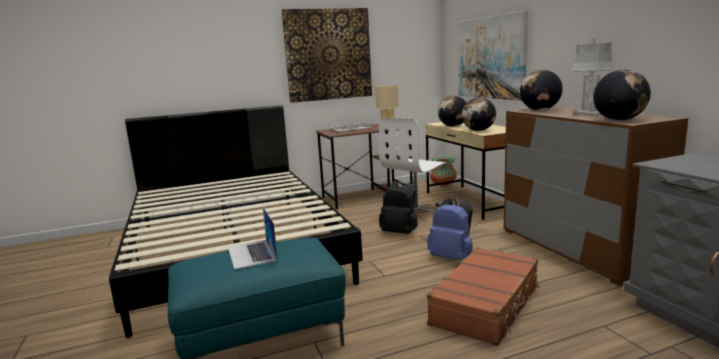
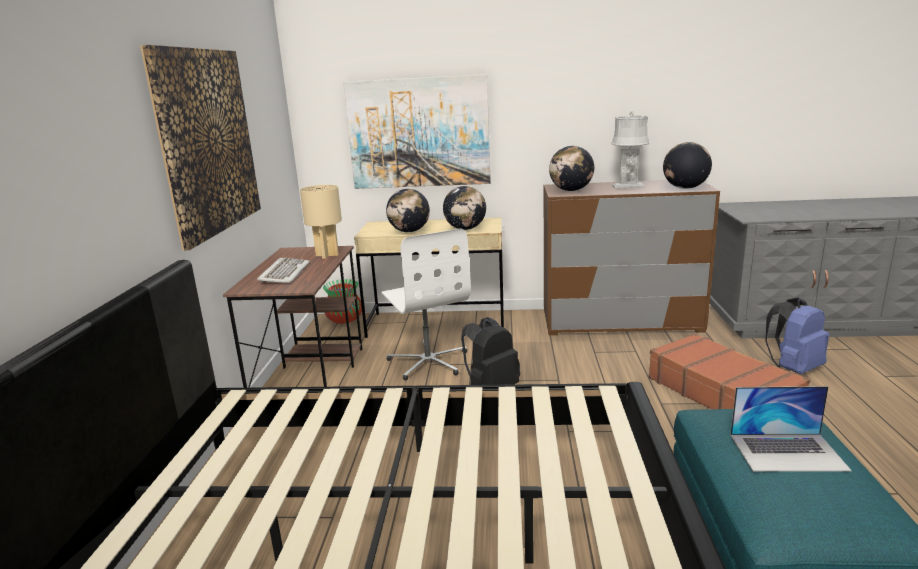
camera: 65 degrees left, 5 degrees up
blue backpack [427,198,473,261] -> blue backpack moved to [766,297,829,374]

